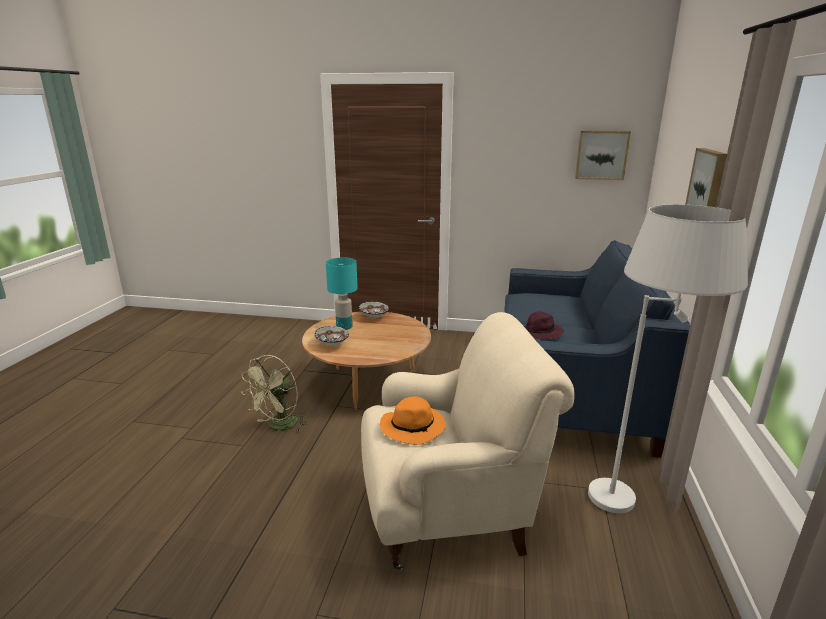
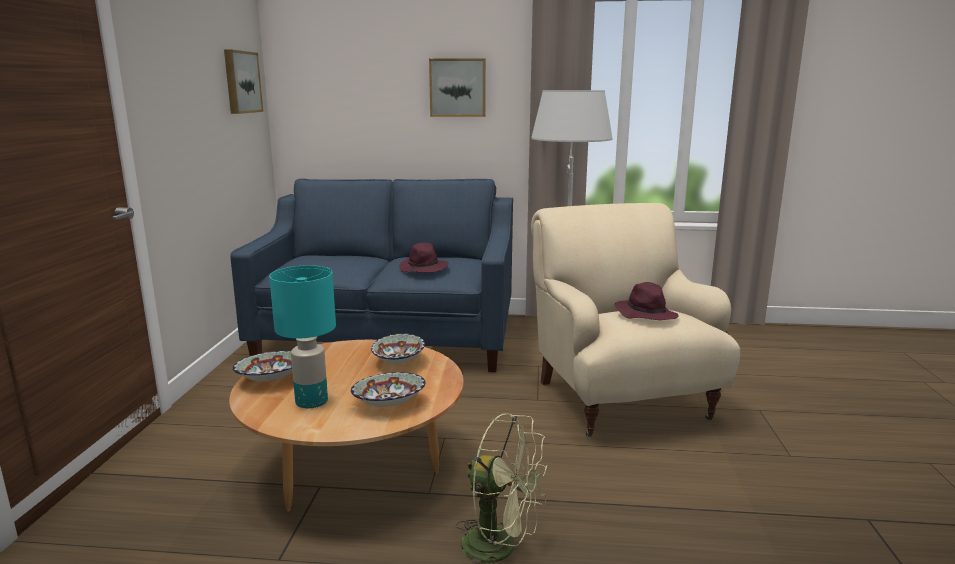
camera: 95 degrees left, 5 degrees down
orange hat [380,396,446,445] -> purple hat [615,282,679,320]
none -> bowl [371,334,425,364]

